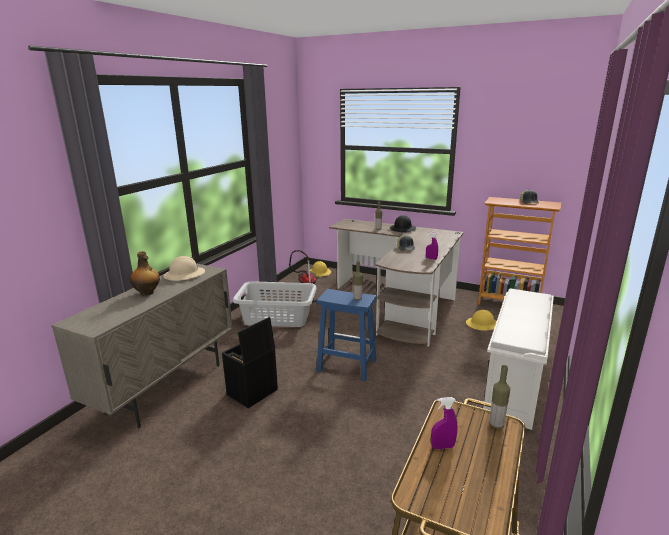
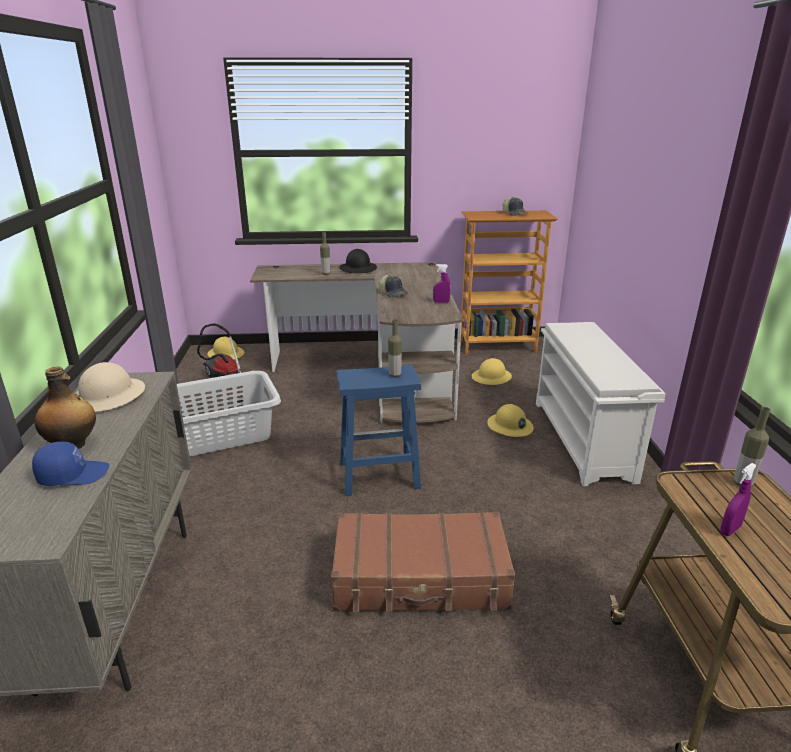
camera: 30 degrees left, 5 degrees up
black storage box [222,317,278,408] -> none
none -> blue cap [32,441,109,486]
none -> brown suitcase [331,512,515,612]
none -> yellow hard hat [487,404,534,437]

